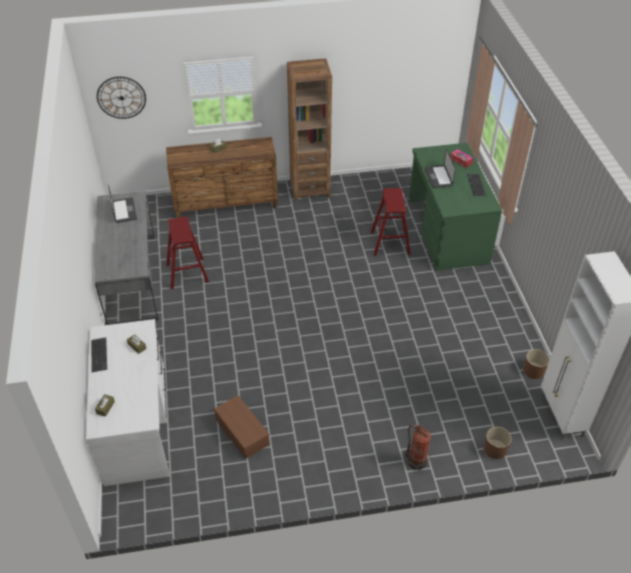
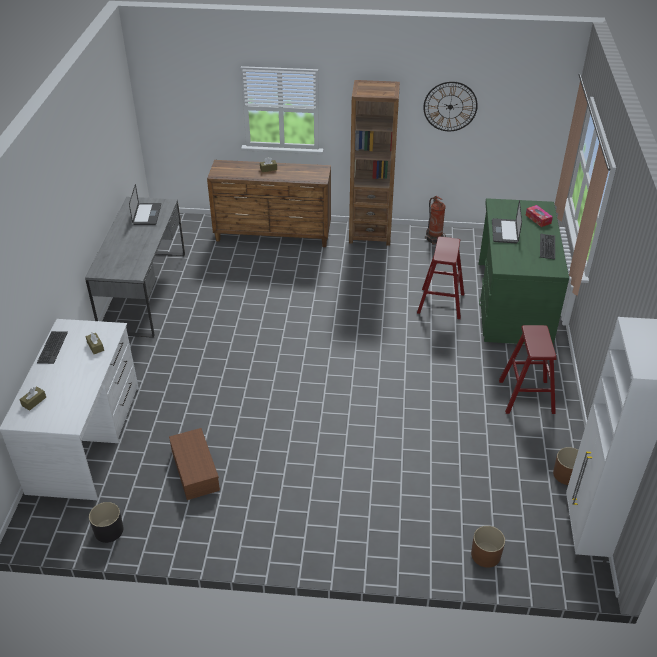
camera: 15 degrees right, 5 degrees down
wall clock [97,77,146,119] -> wall clock moved to [423,81,478,131]
red stool [166,217,209,289] -> red stool moved to [499,325,557,414]
fire extinguisher [405,425,431,472] -> fire extinguisher moved to [425,196,446,245]
none -> black planter [89,502,123,543]

